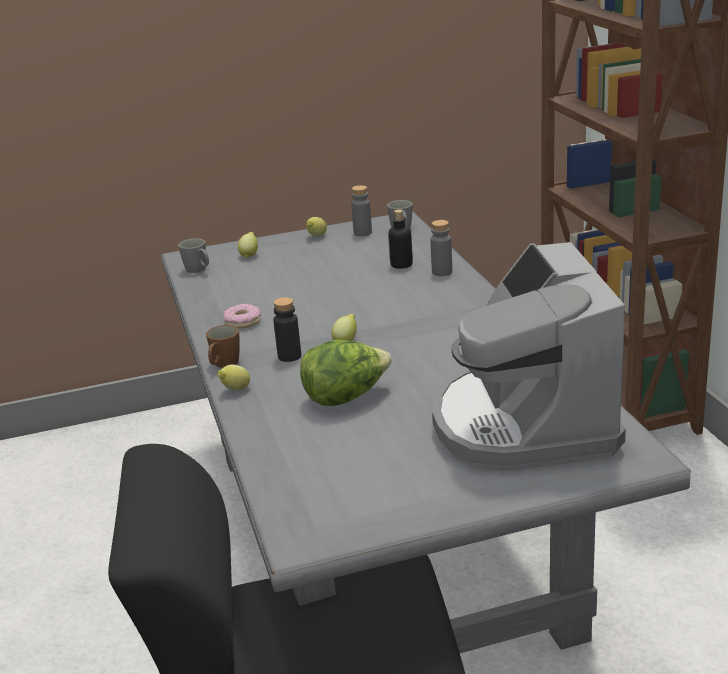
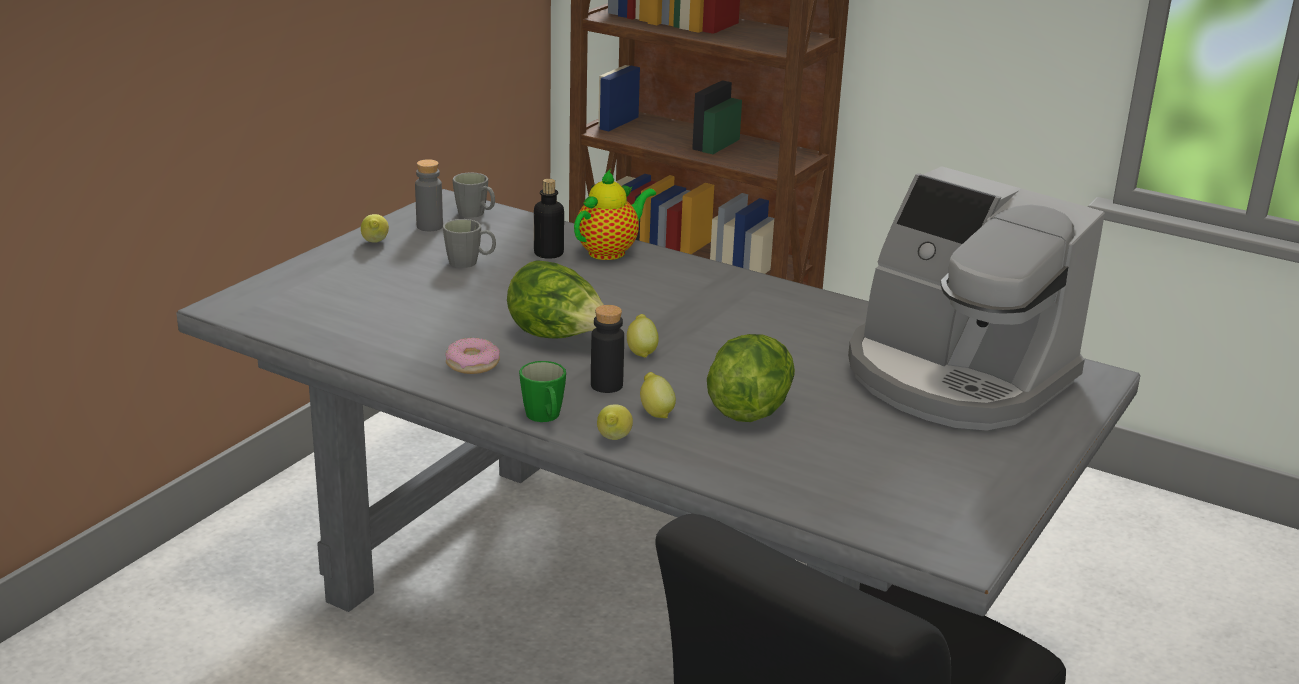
camera: 45 degrees left, 0 degrees up
grey mug [178,238,209,273] -> grey mug moved to [443,219,496,268]
brown mug [206,325,240,368] -> green mug [519,361,566,422]
lemon [238,232,258,258] -> lemon moved to [640,372,676,418]
grey bottle [430,220,452,276] -> teapot [574,169,656,260]
none -> lettuce [507,260,604,338]

